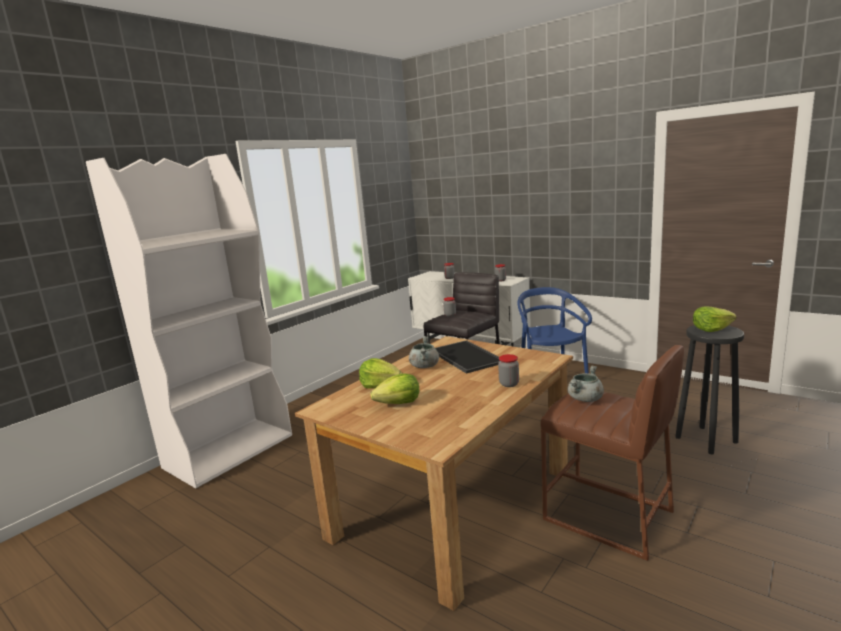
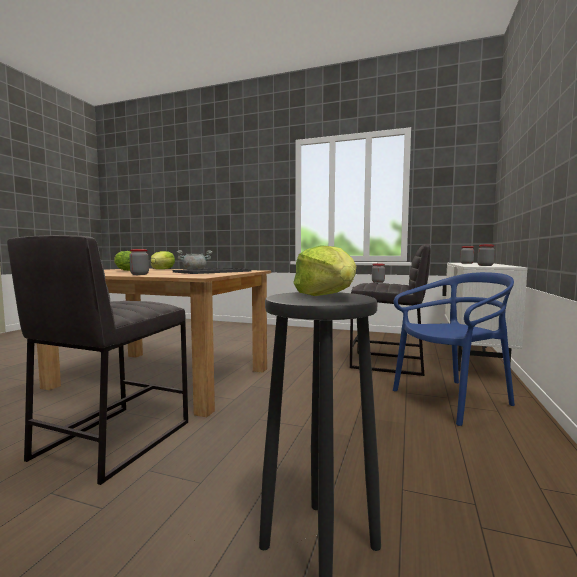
camera: 70 degrees right, 10 degrees down
white bookcase [86,154,292,488] -> none
brown stool [541,345,684,561] -> grey stool [7,235,188,485]
grey cooking pot [568,366,604,402] -> none

